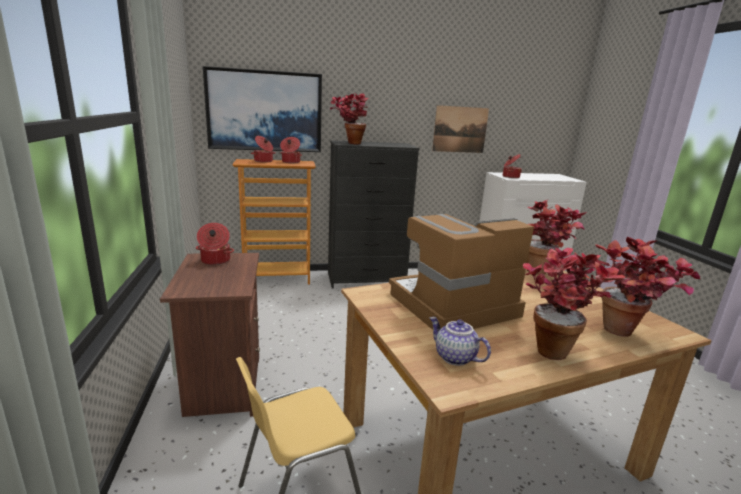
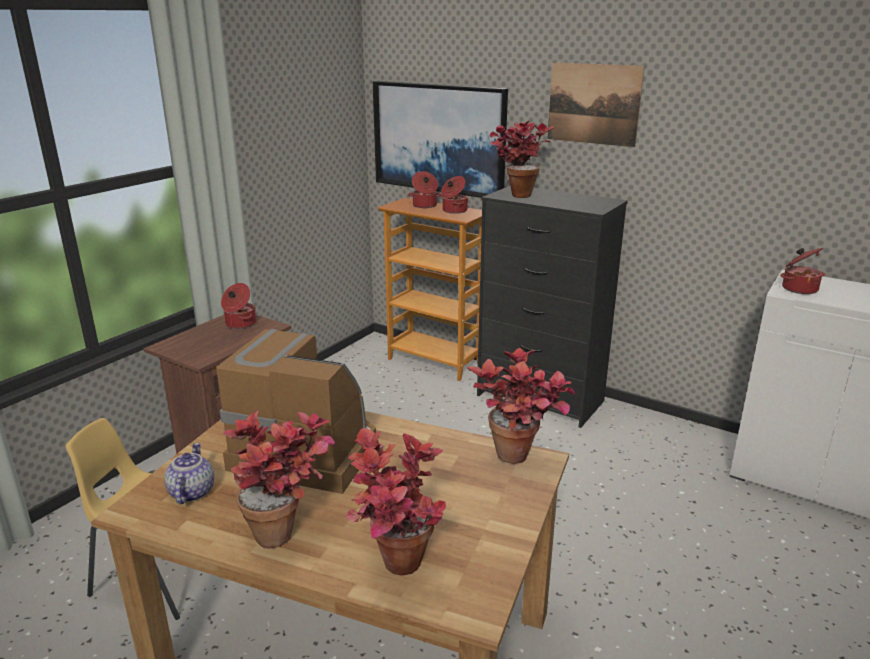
camera: 45 degrees right, 5 degrees up
picture [432,105,489,153] -> picture moved to [547,62,645,147]

